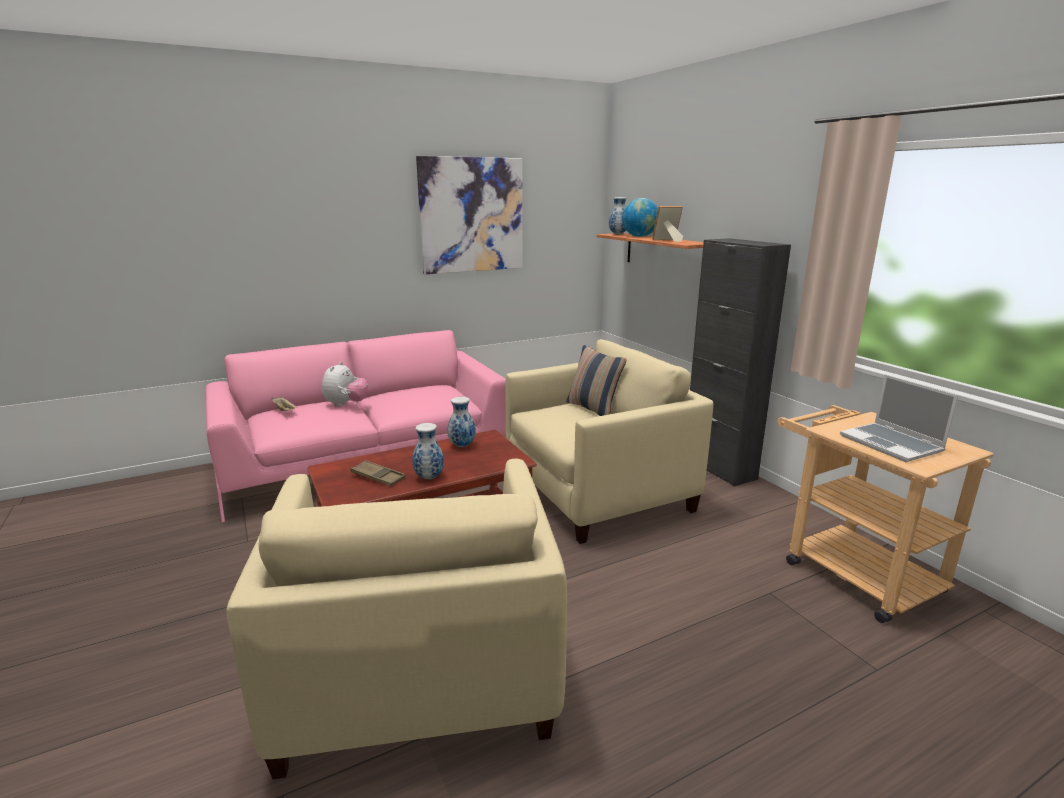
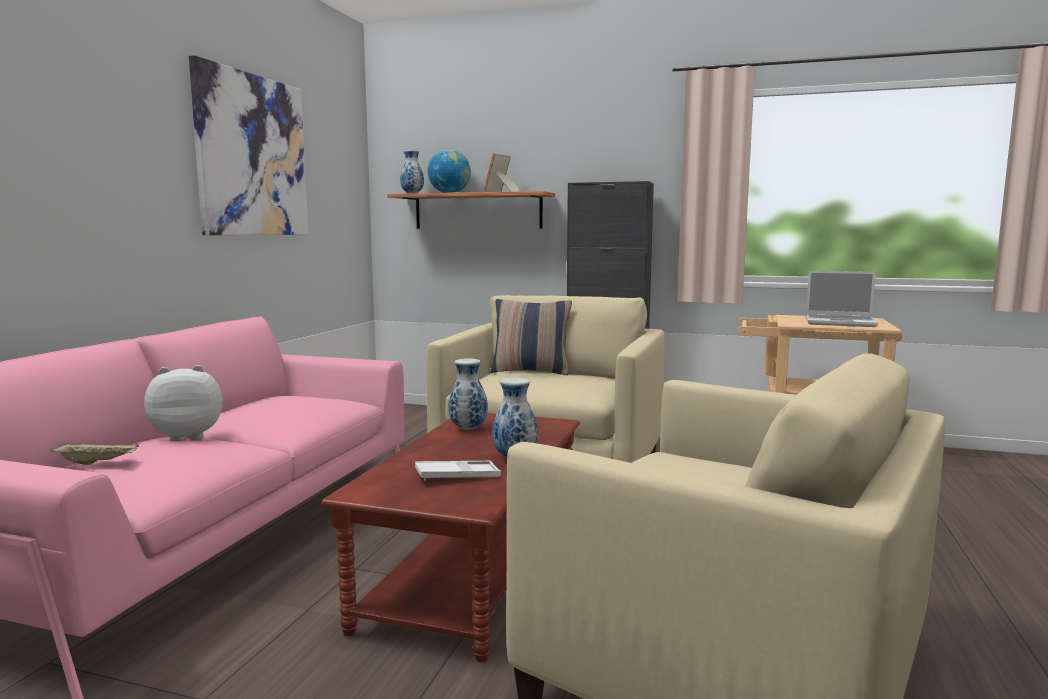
camera: 45 degrees left, 10 degrees down
plush toy [322,362,368,407] -> plush toy turned 75 degrees counterclockwise [144,365,223,441]
brown tray [350,460,405,486] -> white tray [415,461,501,481]

